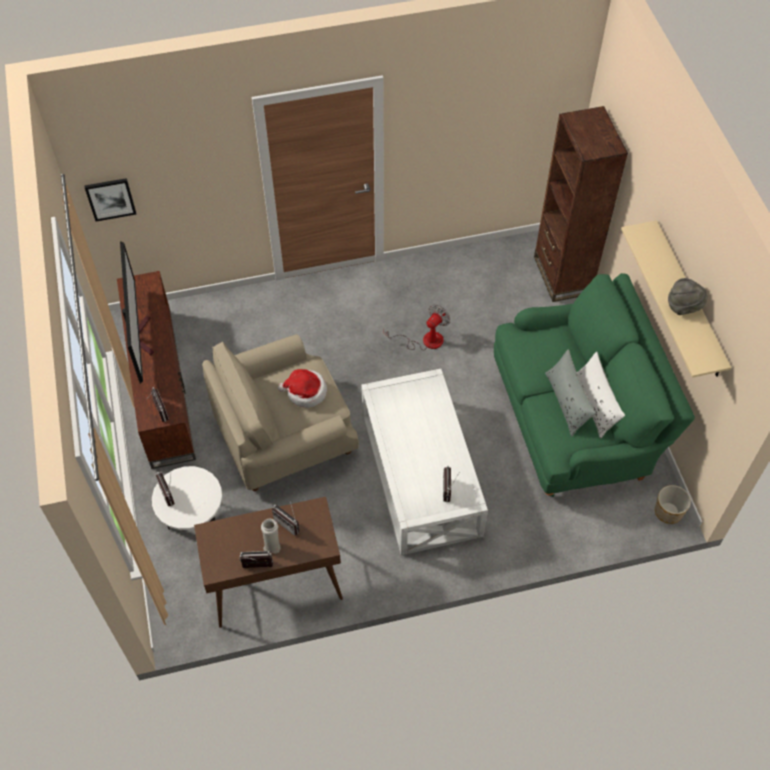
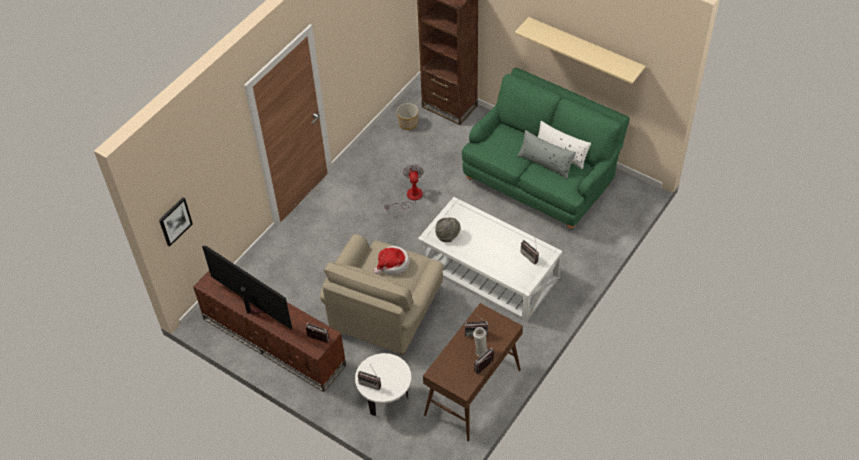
camera: 40 degrees left, 5 degrees down
planter [655,485,691,524] -> planter moved to [397,103,418,130]
grey hat [668,278,707,315] -> grey hat moved to [435,218,461,242]

